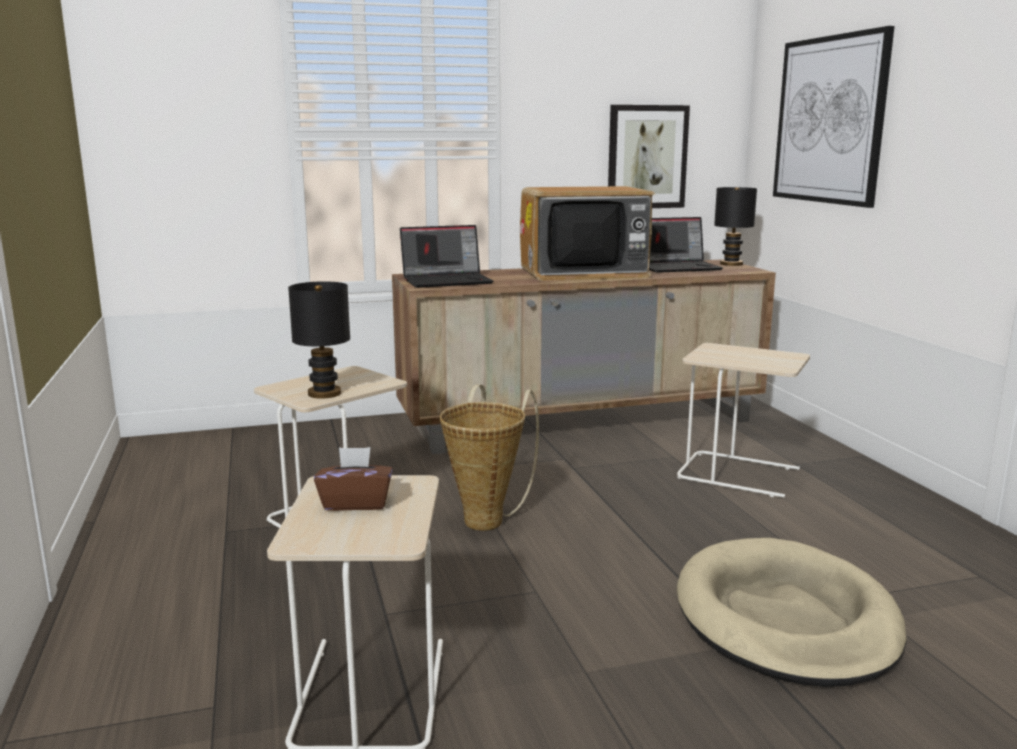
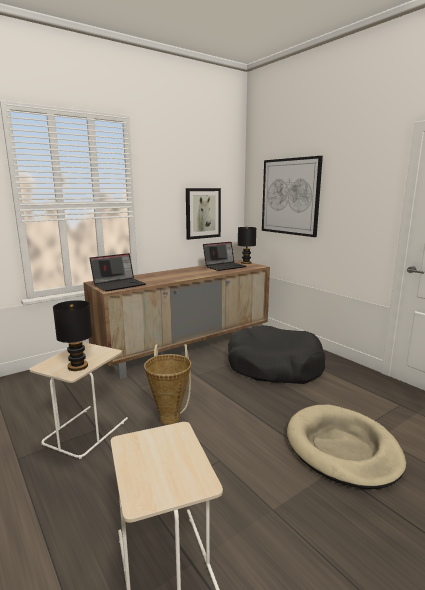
camera: 20 degrees left, 0 degrees up
brown tissue box [314,447,393,511] -> none
television [520,186,655,281] -> none
beige side table [677,343,810,498] -> black dog bed [228,325,325,384]

